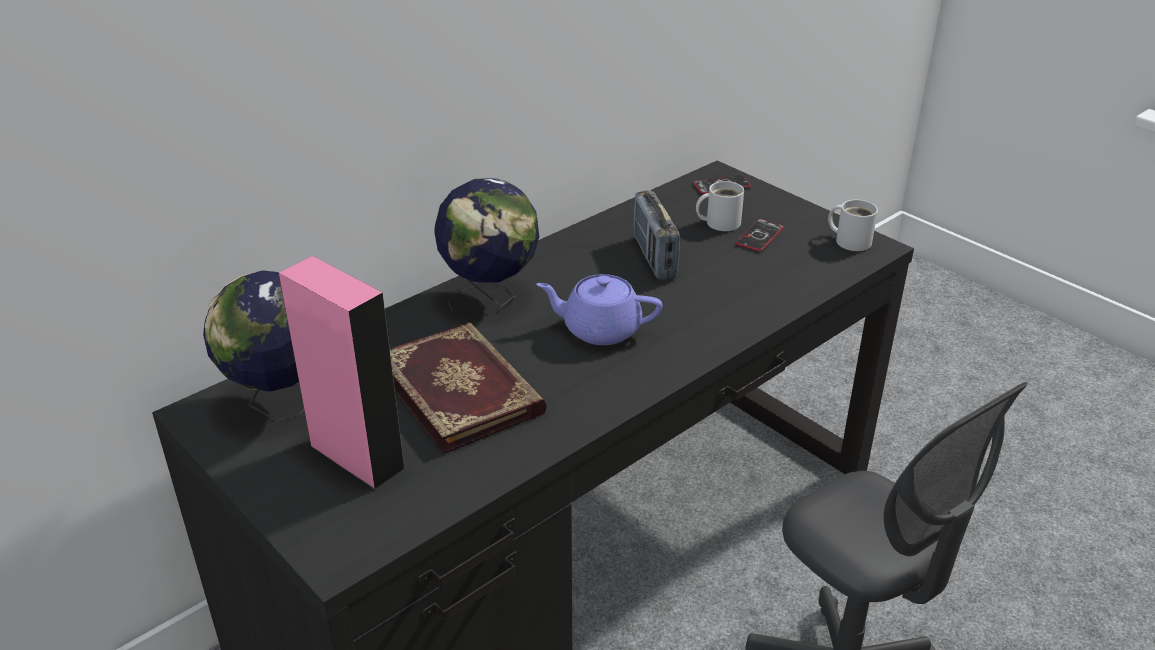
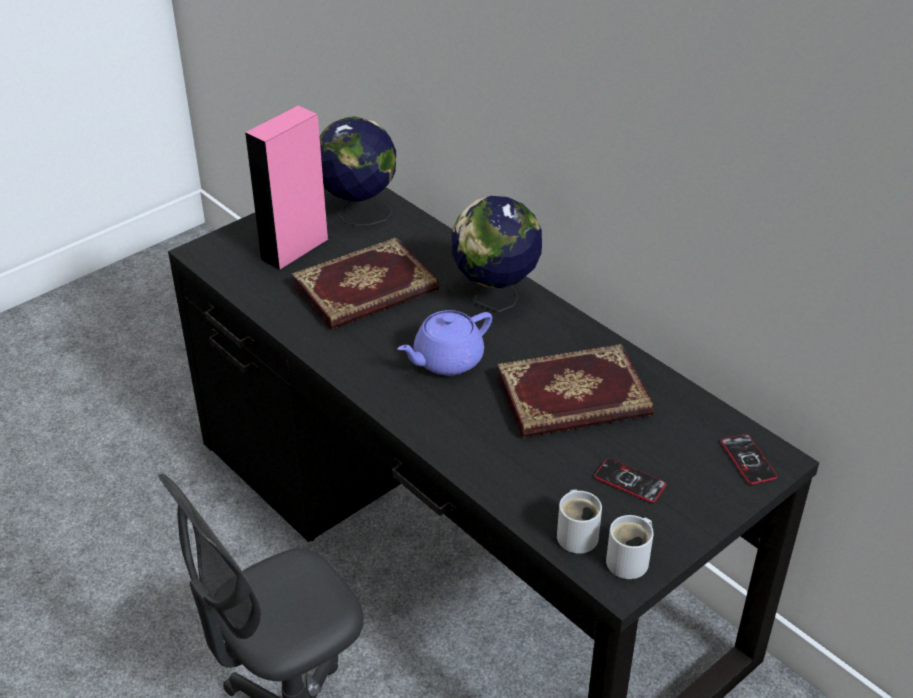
camera: 90 degrees right, 5 degrees up
purple teapot [536,274,662,345] -> purple teapot turned 135 degrees counterclockwise [397,310,492,376]
radio [634,191,680,280] -> book [497,344,654,438]
white mug [696,181,744,231] -> white mug moved to [557,489,602,554]

